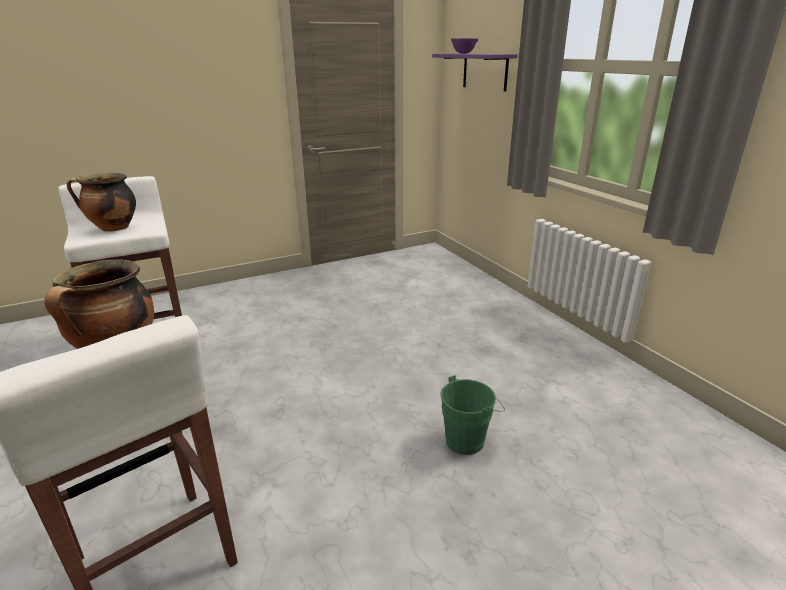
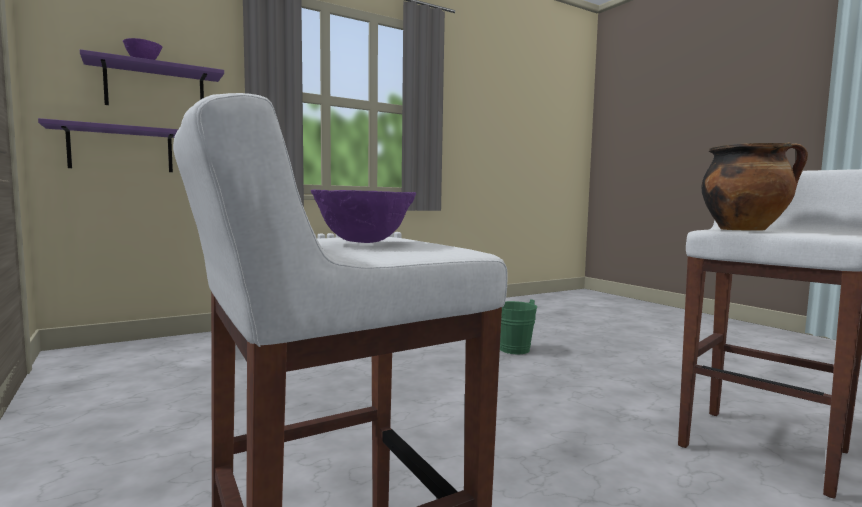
camera: 95 degrees left, 20 degrees down
cooking pot [67,173,136,232] -> purple bowl [311,190,416,243]
none -> purple shelf [38,118,178,172]

